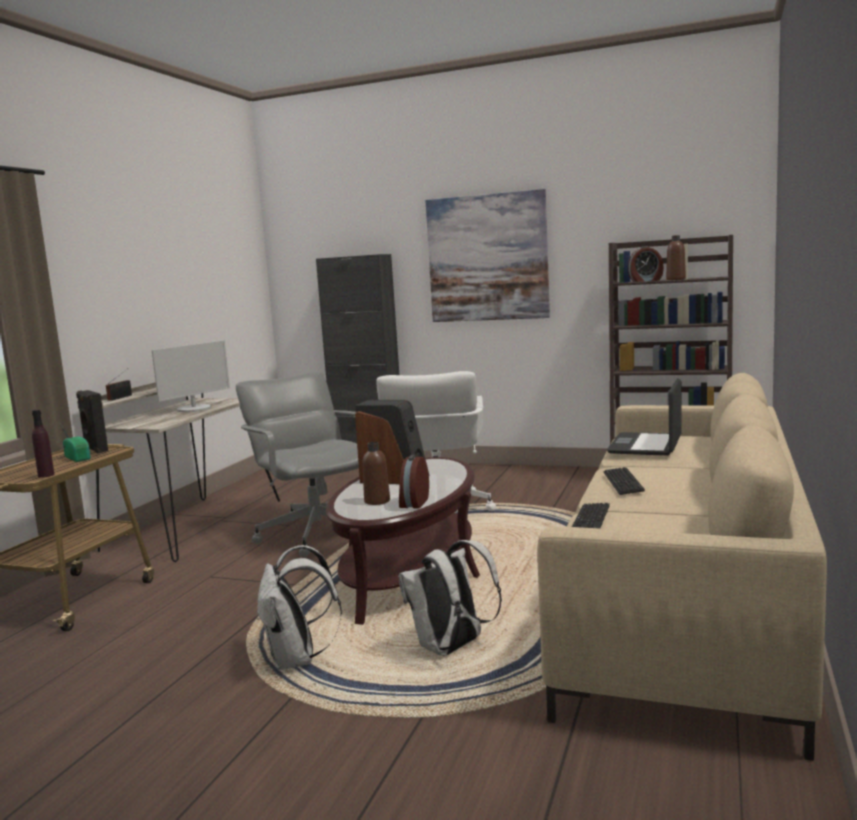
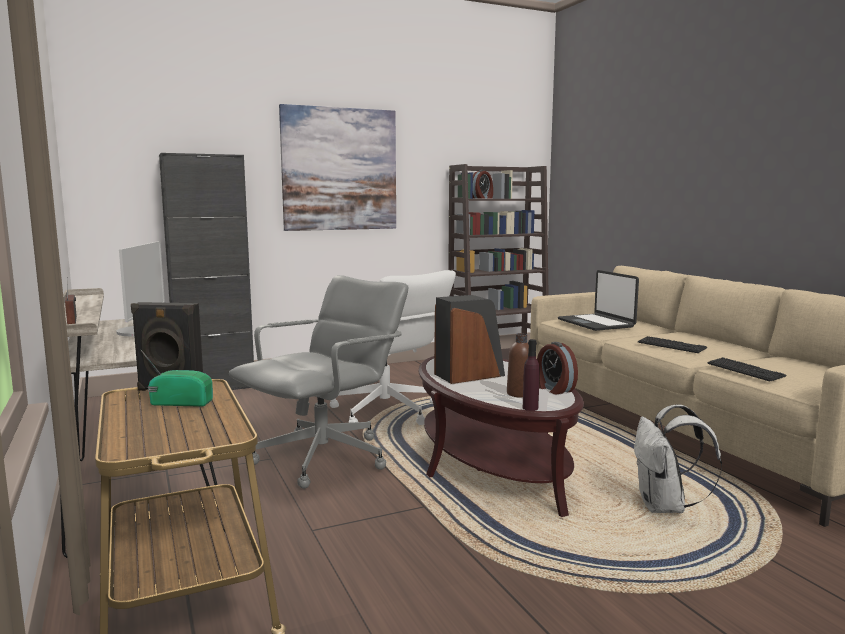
camera: 45 degrees left, 0 degrees up
purple bottle [32,410,54,478] -> purple bottle moved to [523,339,540,411]
grey office chair [236,371,359,557] -> grey office chair turned 120 degrees clockwise [229,275,409,489]
white backpack [257,545,342,670] -> none
brown bottle [666,235,686,280] -> none

